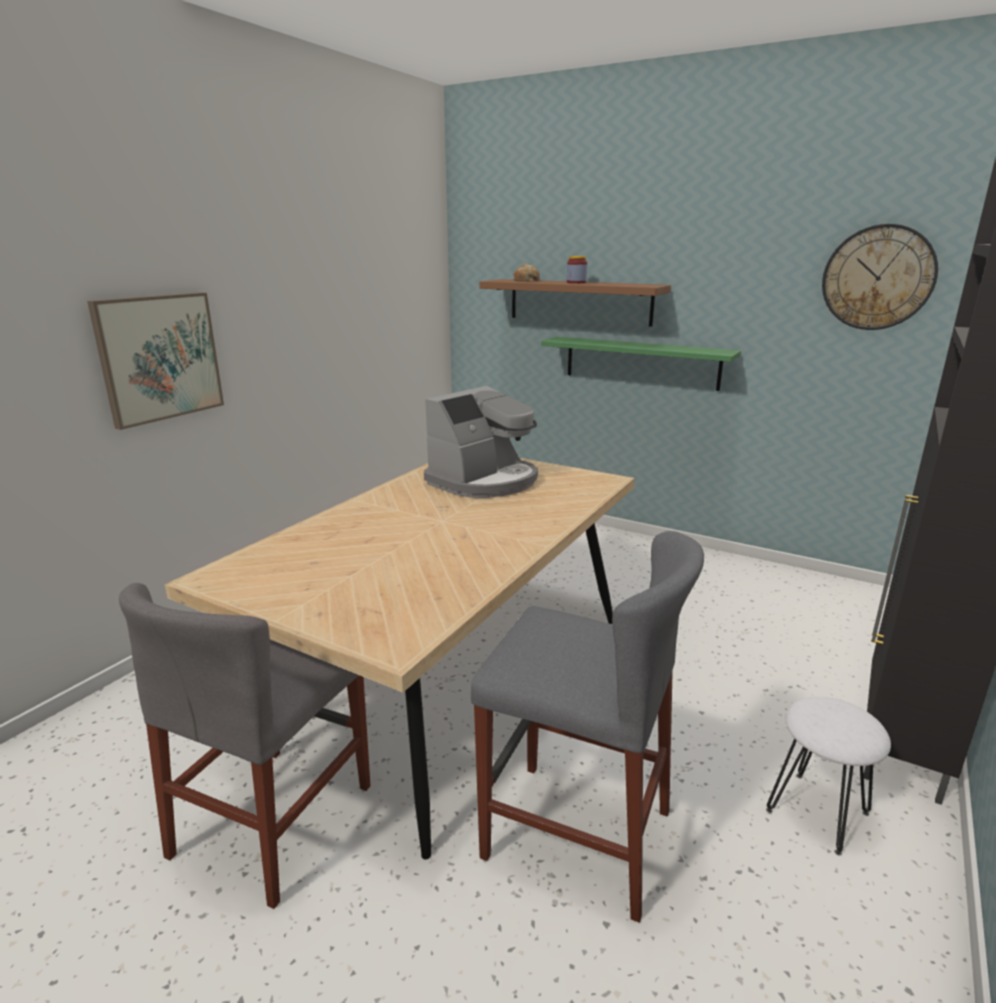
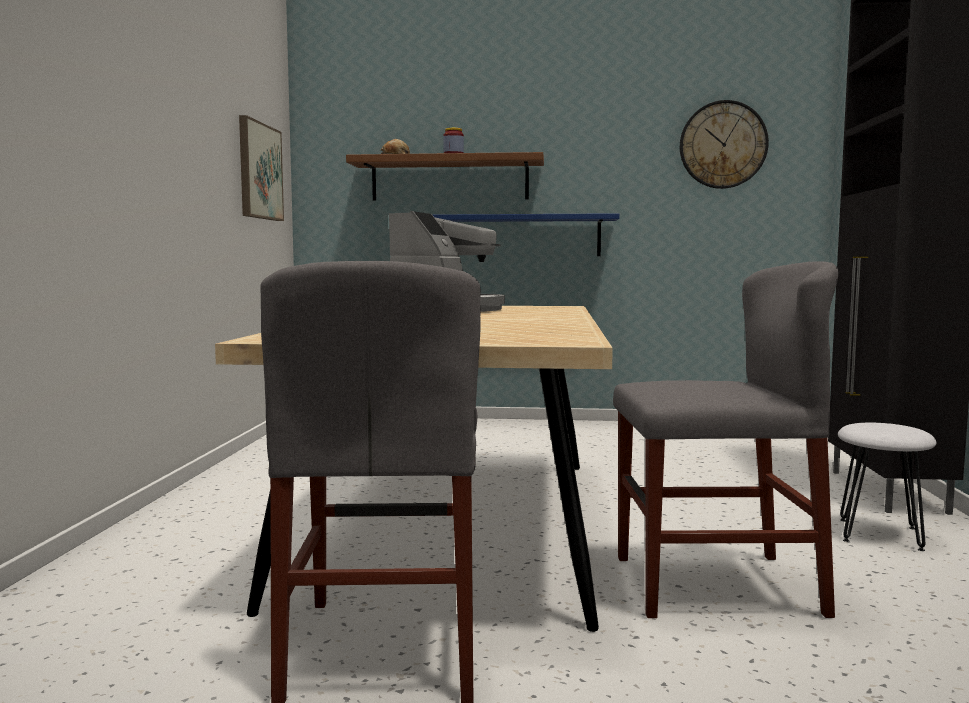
camera: 25 degrees left, 15 degrees down
picture [87,293,224,430] -> picture moved to [239,115,284,221]
grey stool [471,531,704,923] -> grey chair [613,261,839,618]
green shelf [541,337,741,391] -> blue shelf [433,213,619,256]

